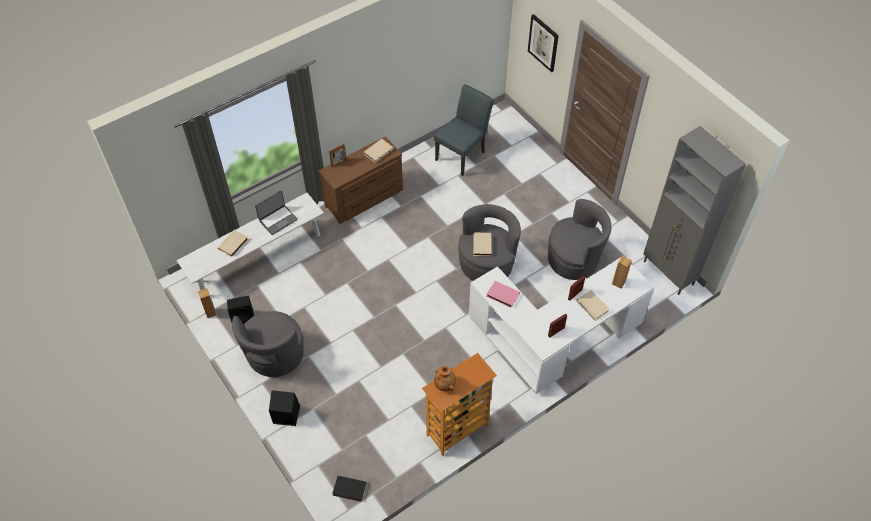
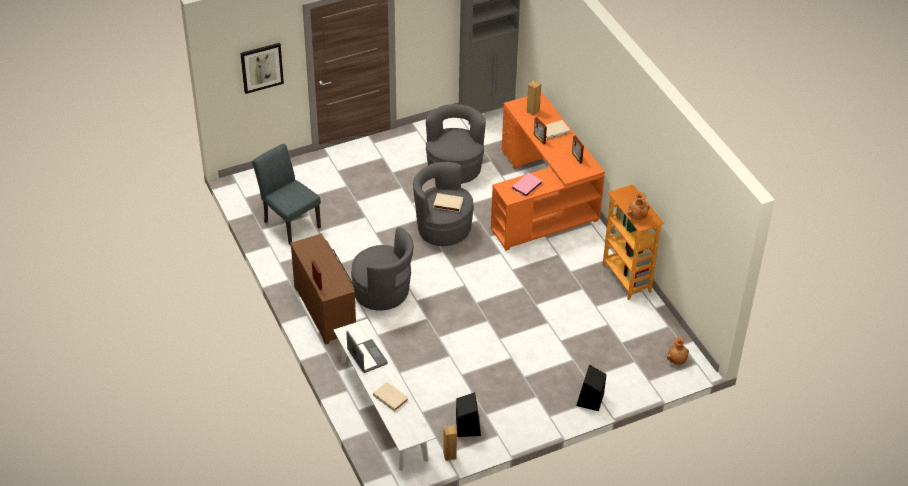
camera: 80 degrees left, 10 degrees down
grey armchair [232,311,304,377] -> grey armchair moved to [351,227,414,311]
black book [332,476,366,502] -> brown vase [667,337,689,365]
beige book [364,139,393,163] -> none
white desk [469,257,655,394] -> orange desk [491,92,605,250]

